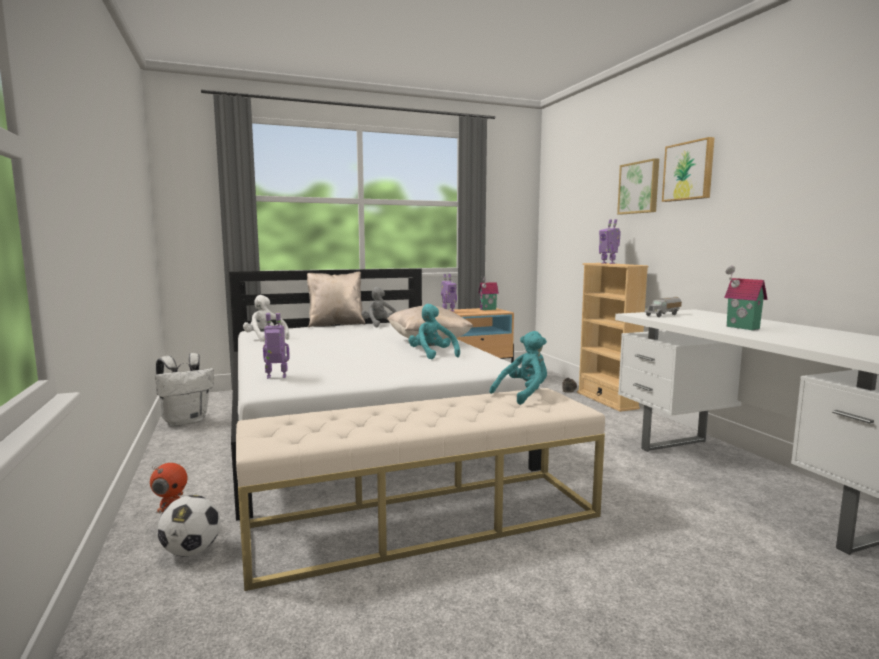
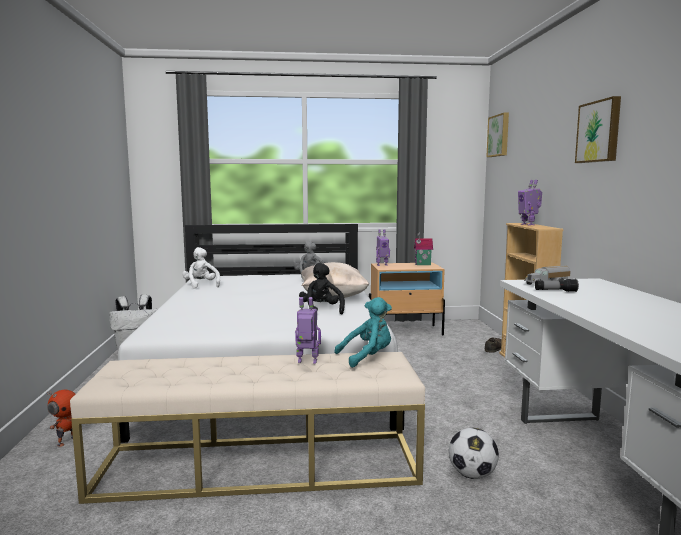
camera: 15 degrees right, 0 degrees up
football [157,495,220,556] -> football moved to [449,428,499,479]
toy robot [263,313,290,379] -> toy robot moved to [295,297,321,363]
beige pillow [307,272,366,327] -> none
turquoise plush toy [409,304,460,359] -> black plush toy [299,263,345,314]
picture [617,158,659,214] -> picture moved to [486,112,509,157]
toy house [724,266,768,330] -> none
none -> flashlight [535,279,579,292]

